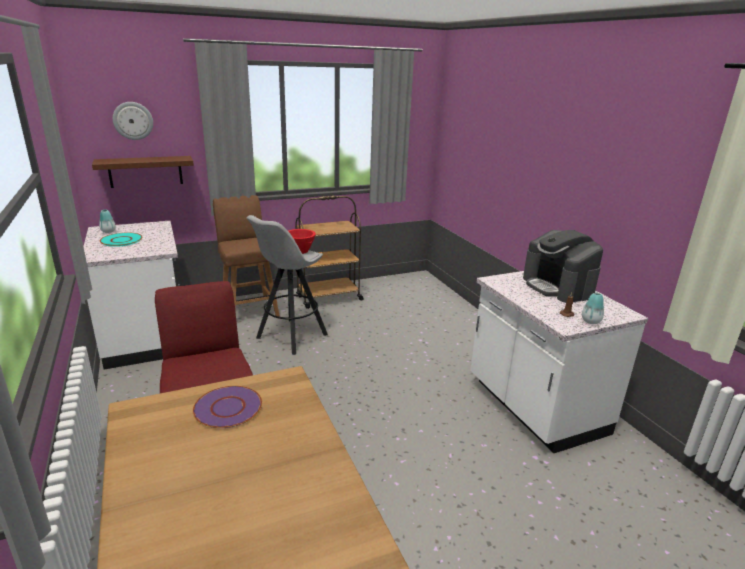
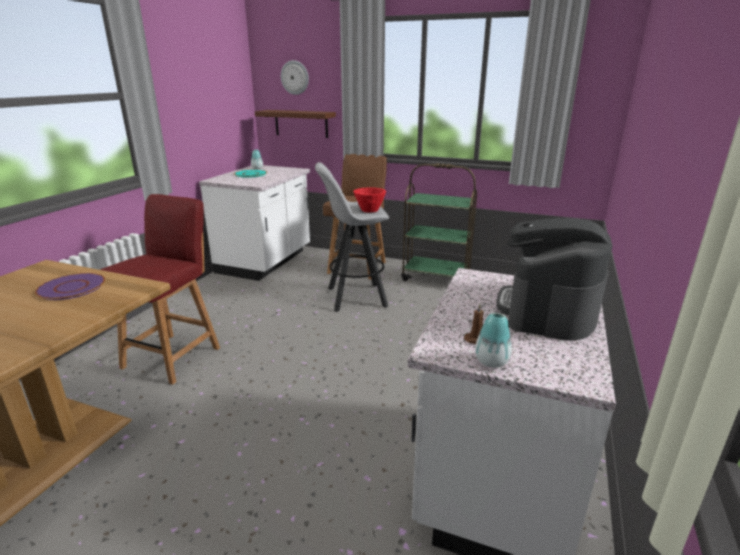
camera: 45 degrees right, 0 degrees up
brown cart [295,195,364,309] -> green cart [401,163,477,281]

